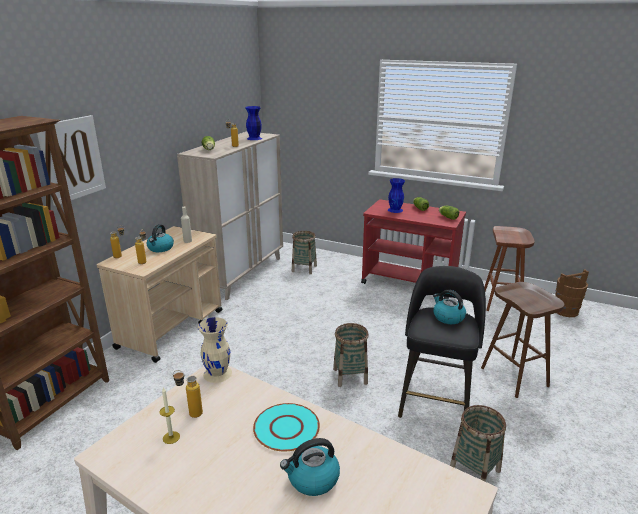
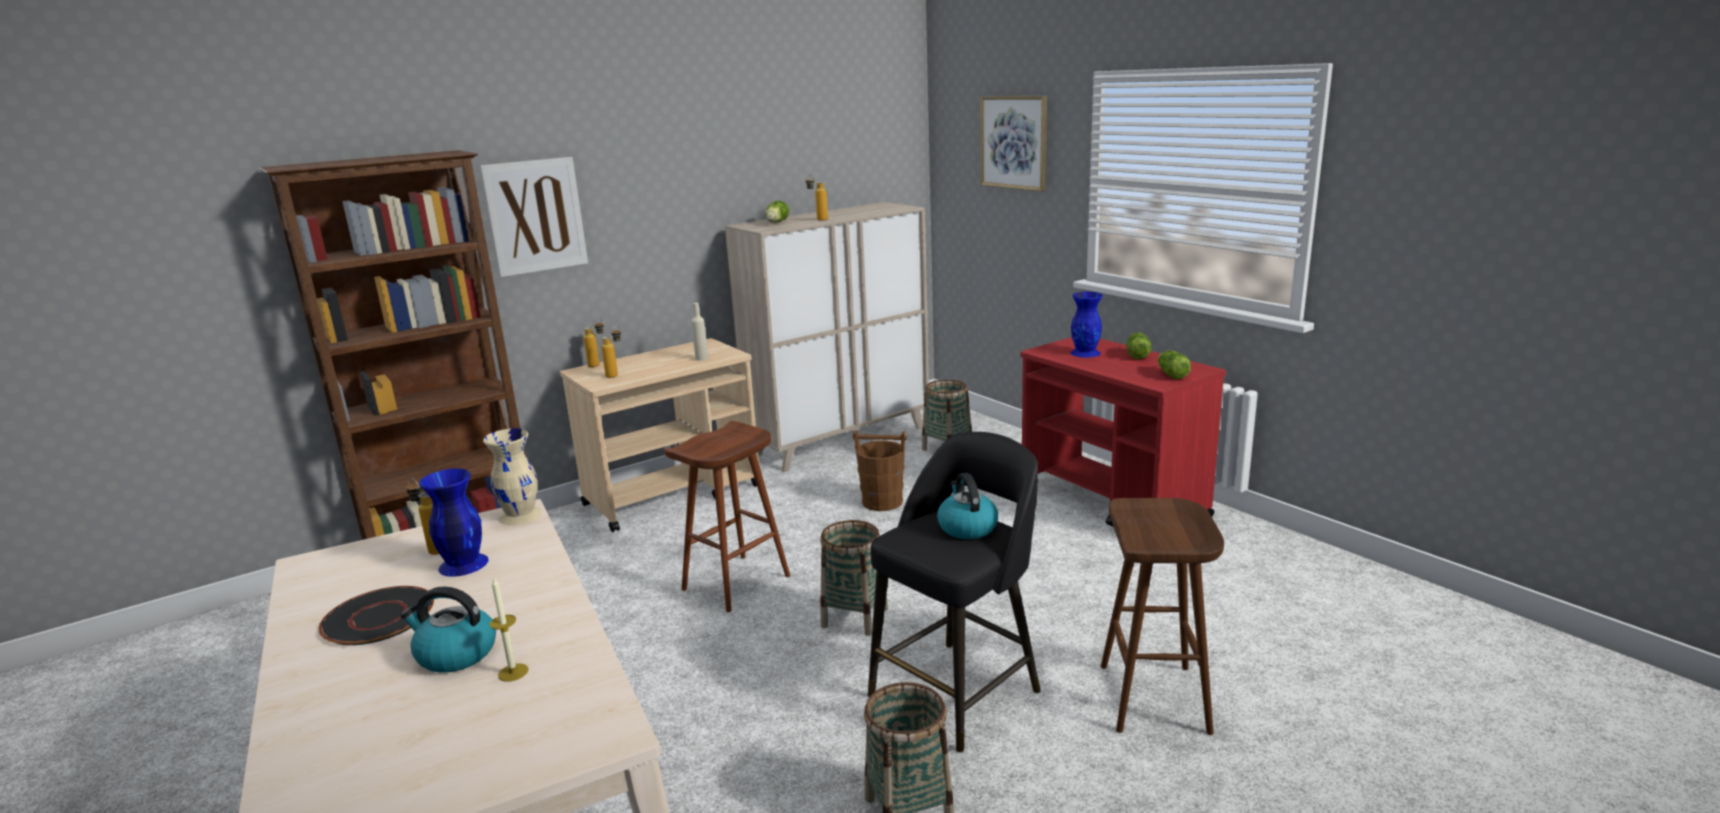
camera: 30 degrees right, 5 degrees down
kettle [146,224,174,252] -> none
candle [159,388,180,444] -> candle moved to [490,578,529,682]
blue vase [245,106,262,140] -> blue vase moved to [419,469,489,577]
turquoise plate [253,403,320,451] -> none
brown stool [484,226,535,311] -> brown stool moved to [664,421,790,612]
brown bucket [555,269,589,317] -> brown bucket moved to [853,430,907,511]
none -> black plate [318,586,434,645]
none -> picture [980,96,1047,191]

